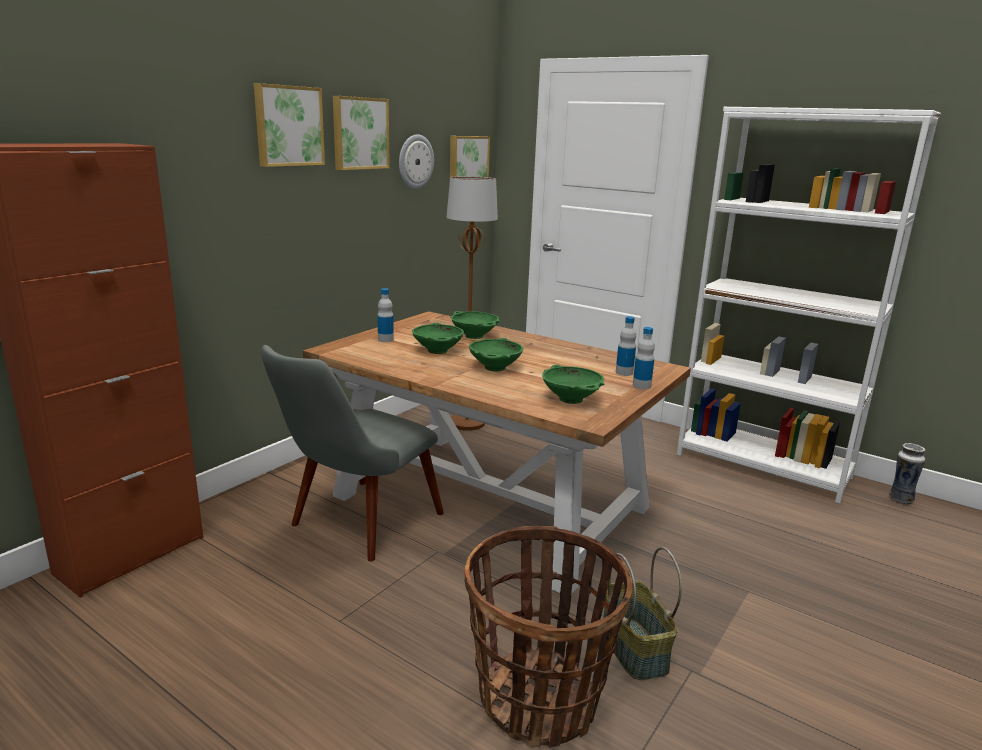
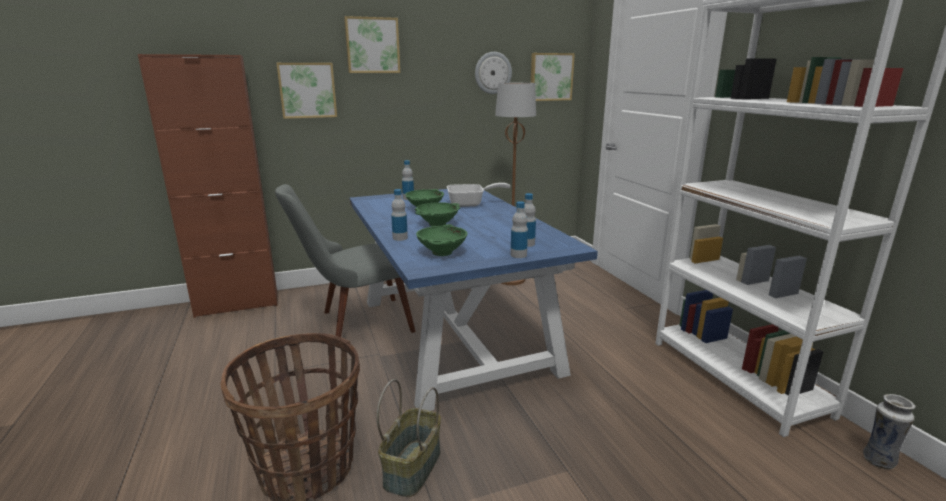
camera: 35 degrees right, 0 degrees up
brown dining table [303,312,691,594] -> blue dining table [349,189,598,411]
picture [333,96,390,170] -> picture moved to [276,63,337,119]
green bowl [450,311,500,339] -> frying pan [447,183,511,207]
none -> bottle [391,189,408,241]

